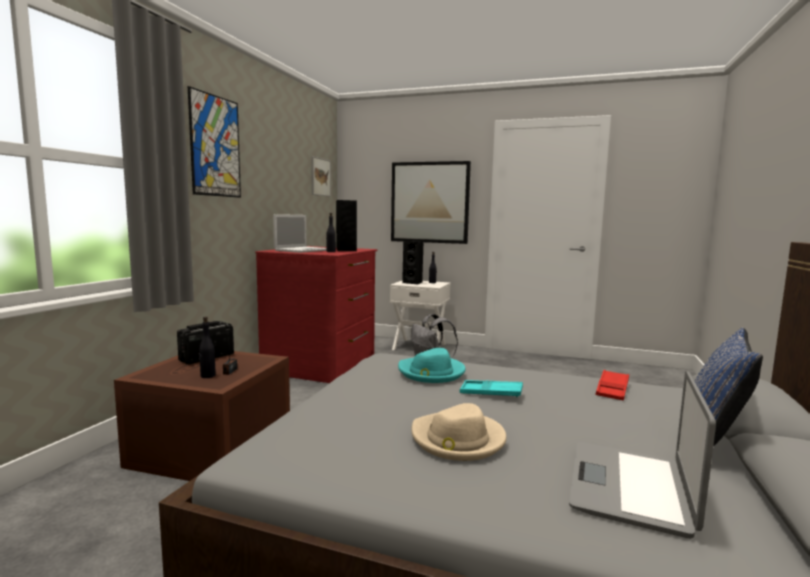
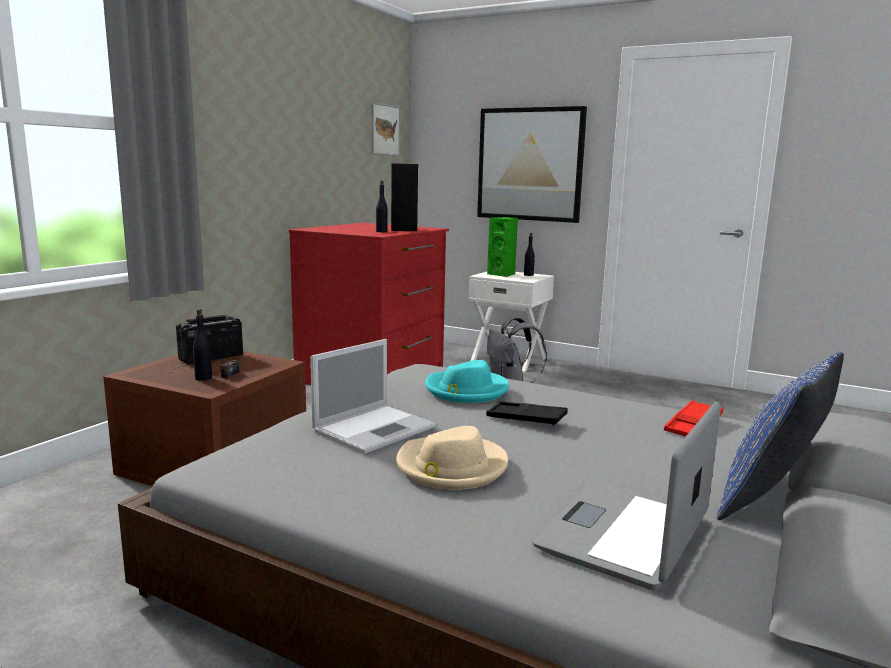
camera: 10 degrees right, 5 degrees up
picture [188,86,241,198] -> none
laptop [273,214,327,253] -> laptop moved to [310,339,437,454]
black speaker [402,241,423,285] -> green speaker [487,217,518,277]
turquoise tray [460,380,523,397] -> black tray [486,401,568,426]

